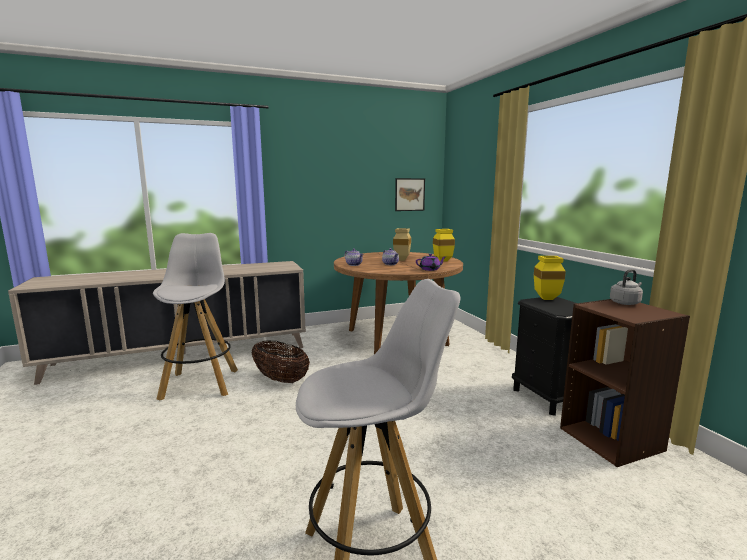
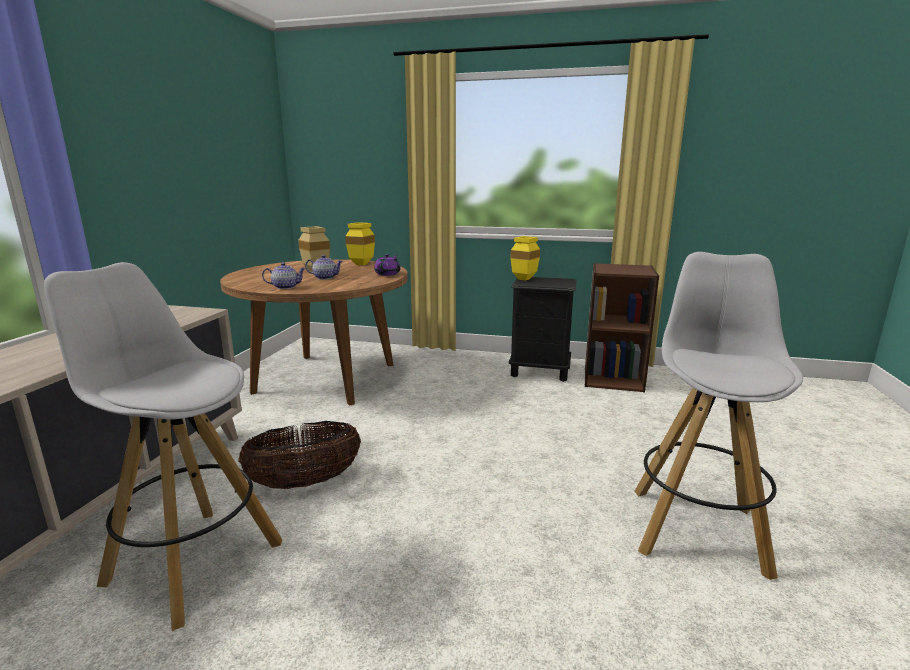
camera: 55 degrees left, 5 degrees up
picture [395,178,425,211] -> none
grey kettle [610,269,643,305] -> none

